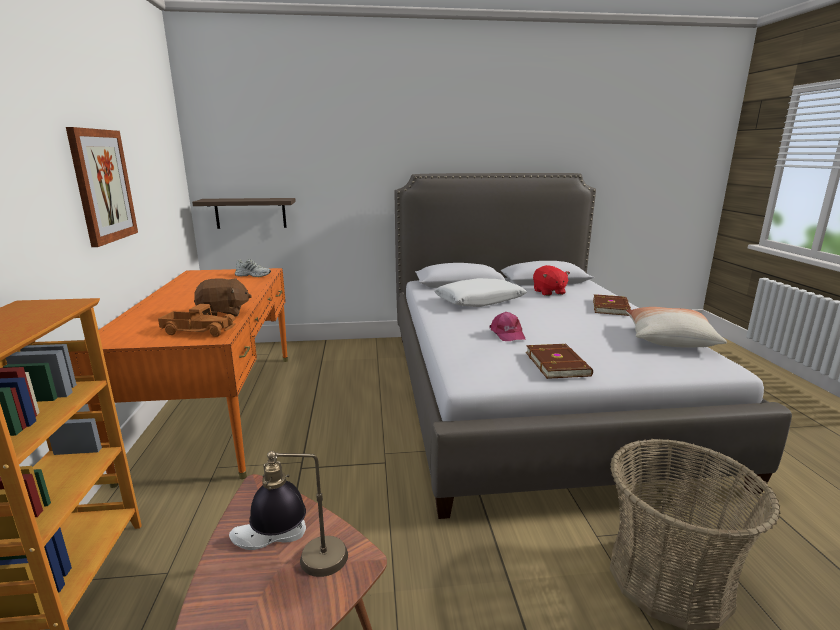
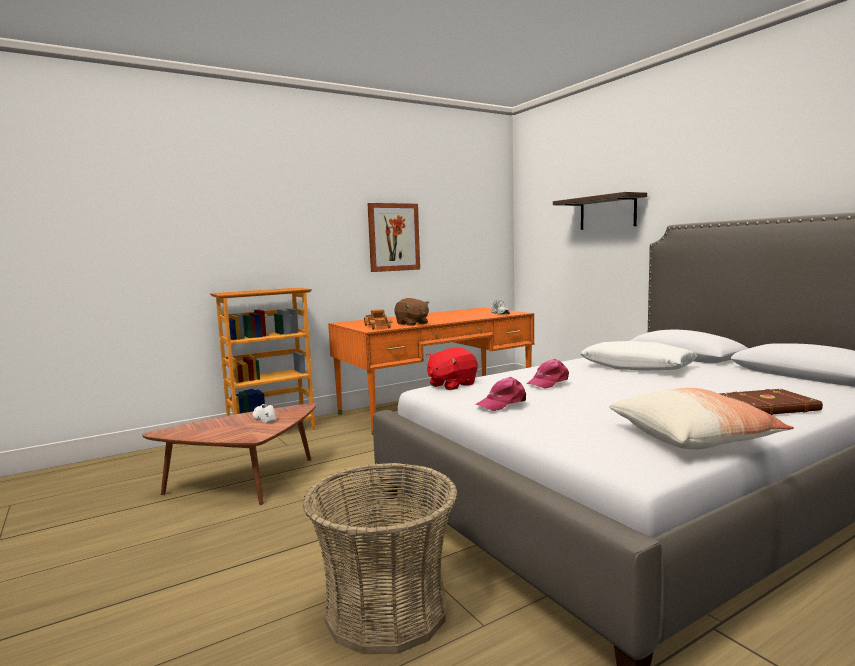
camera: 65 degrees right, 10 degrees down
shelf [192,198,296,229] -> shelf moved to [553,192,647,230]
table lamp [249,451,348,577] -> none
brown book [526,344,593,379] -> pink cap [475,377,526,411]
red plush toy [533,265,570,296] -> red plush toy moved to [426,348,478,390]

